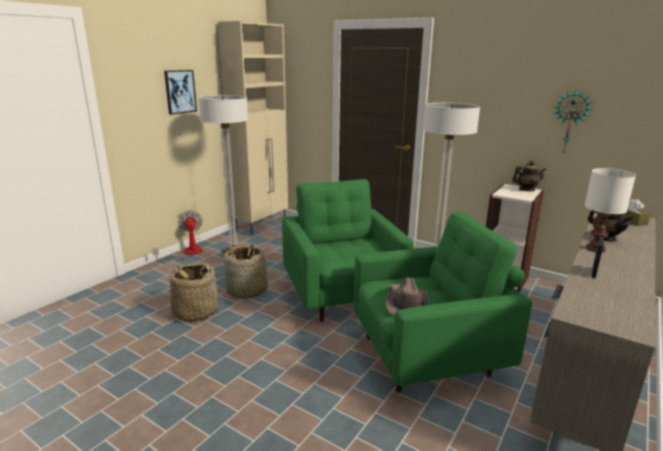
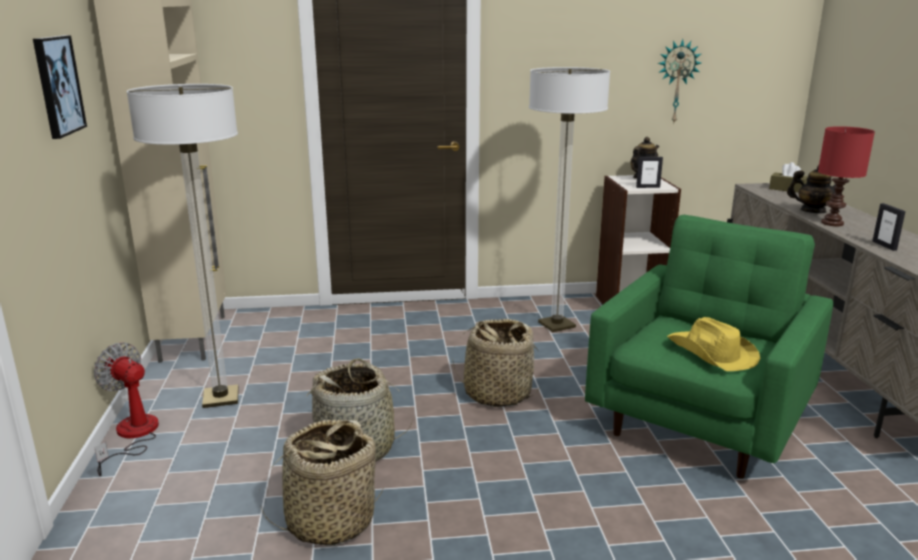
camera: 40 degrees left, 0 degrees up
green armchair [282,179,414,322] -> basket [452,319,541,407]
brown hat [386,277,429,315] -> yellow hat [667,317,760,371]
white table lamp [585,168,636,252] -> red table lamp [818,126,875,226]
none -> picture frame [636,157,663,188]

